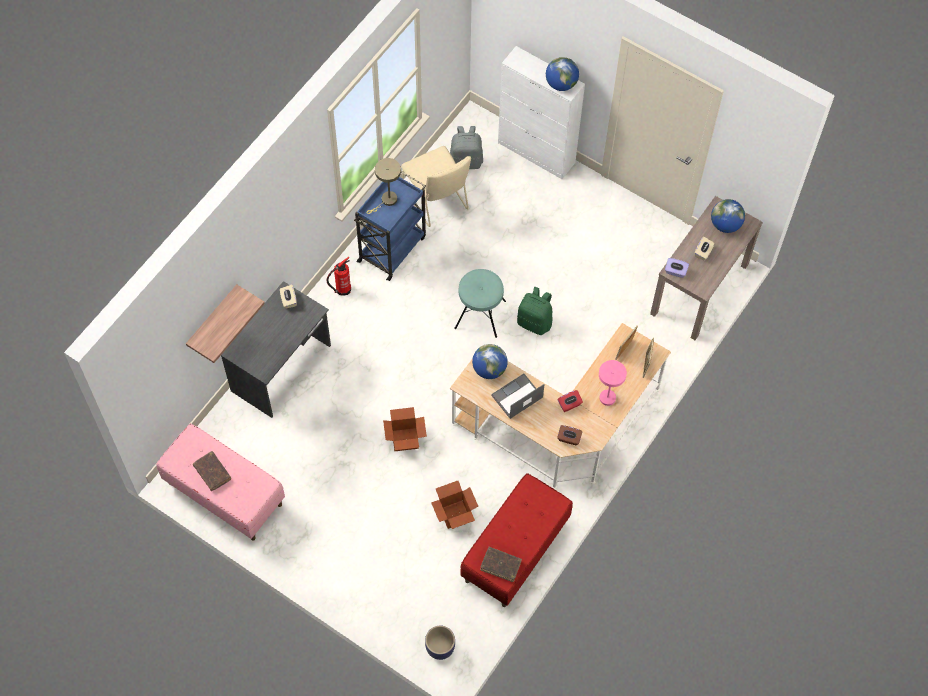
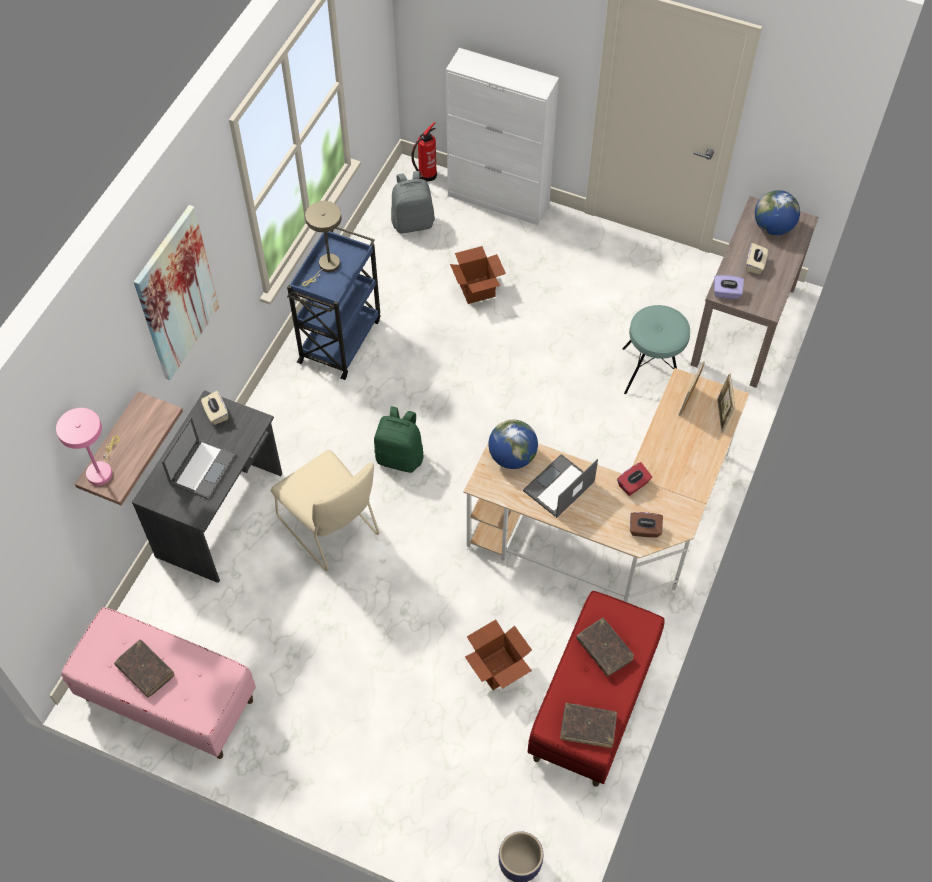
camera: 10 degrees left, 5 degrees down
fire extinguisher [327,257,351,296] -> fire extinguisher moved to [411,122,437,182]
cardboard box [383,407,427,451] -> cardboard box moved to [450,246,506,304]
beige chair [401,146,471,227] -> beige chair moved to [271,450,380,571]
turquoise stool [454,269,506,338] -> turquoise stool moved to [622,305,690,394]
green backpack [517,287,552,335] -> green backpack moved to [374,406,424,473]
globe [546,57,579,91] -> none
pink table lamp [599,360,627,406] -> pink table lamp moved to [56,408,120,485]
none -> picture [134,205,219,380]
none -> laptop [162,417,237,500]
none -> brown book [576,618,634,676]

